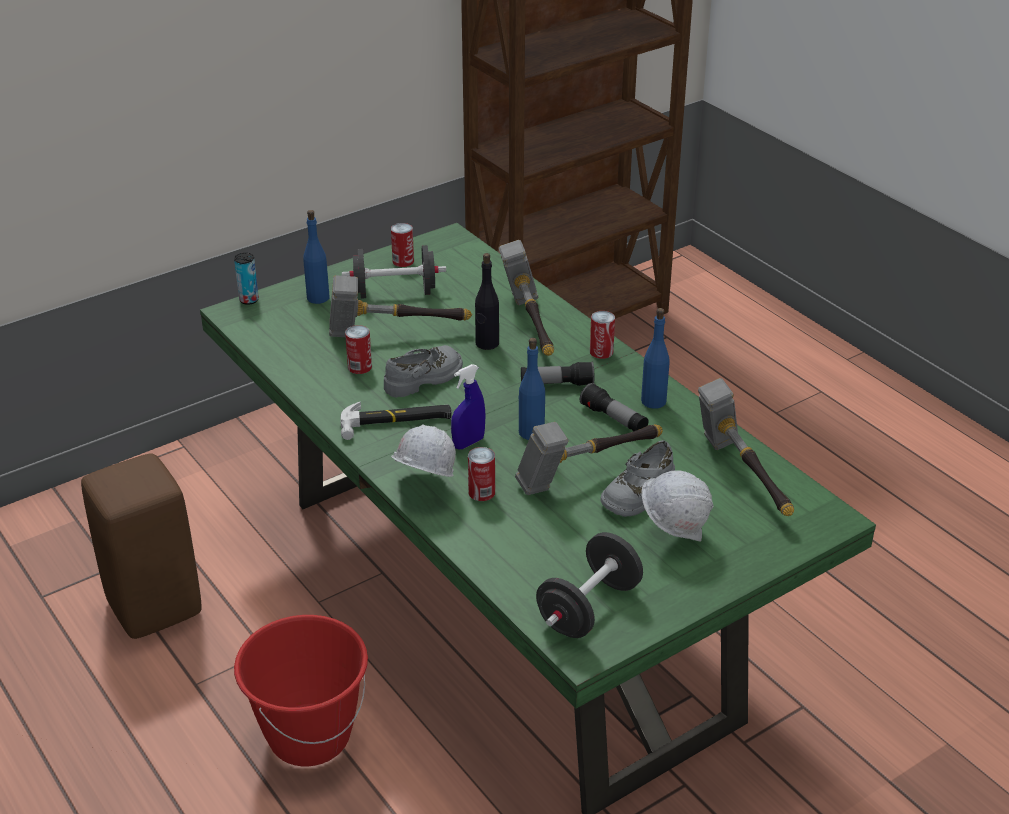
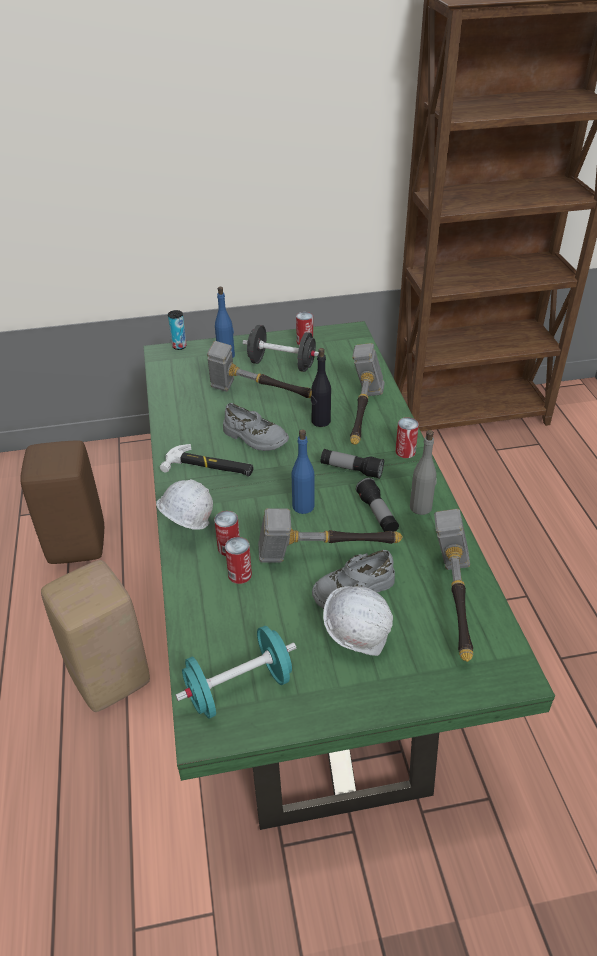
camera: 25 degrees right, 5 degrees up
red bucket [234,615,368,766] -> beige stool [41,560,150,712]
can [345,325,372,374] -> can moved to [225,537,252,584]
grey shoe [384,345,463,398] -> grey shoe turned 45 degrees clockwise [223,403,289,451]
blue spray bottle [451,364,486,449] -> none
black dumbbell [536,532,643,638] -> turquoise dumbbell [175,626,296,719]
blue bottle [641,308,670,409] -> grey bottle [410,430,437,515]

